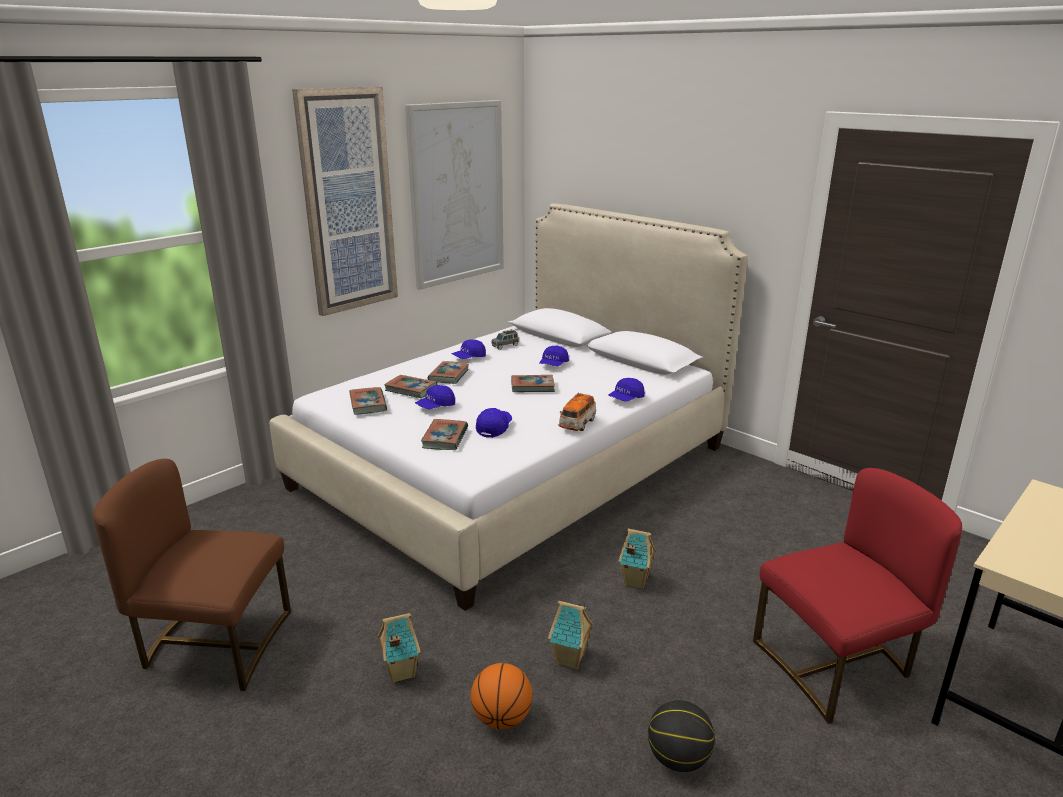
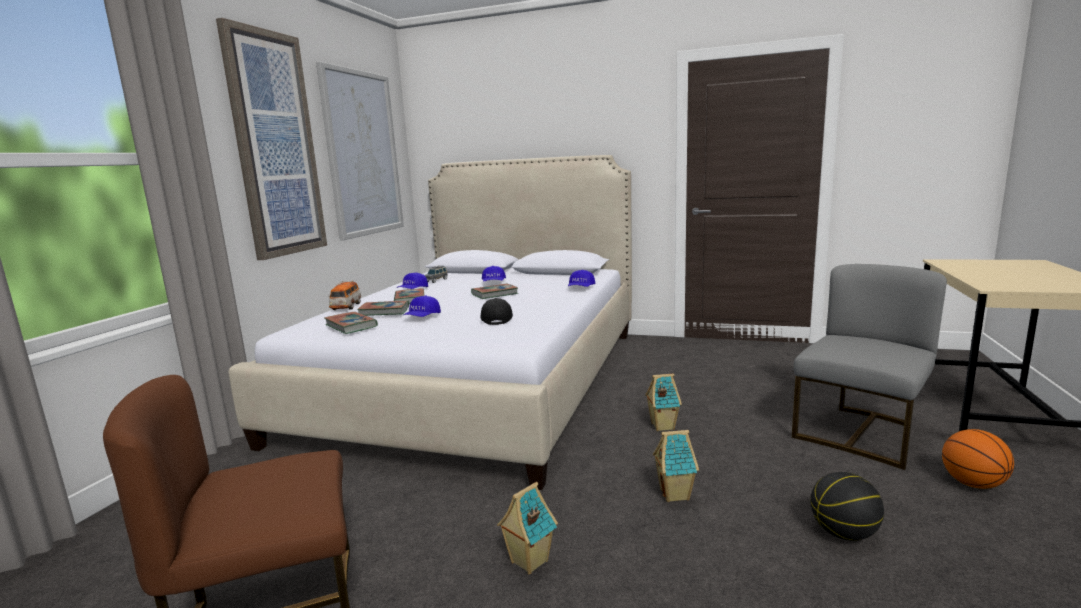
camera: 25 degrees left, 10 degrees down
book [421,419,468,450] -> none
basketball [471,663,532,729] -> basketball moved to [942,429,1014,489]
blue cap [476,408,512,438] -> black cap [480,298,513,325]
toy car [559,392,596,431] -> toy car moved to [328,281,361,310]
red chair [753,468,962,724] -> grey chair [792,264,947,470]

